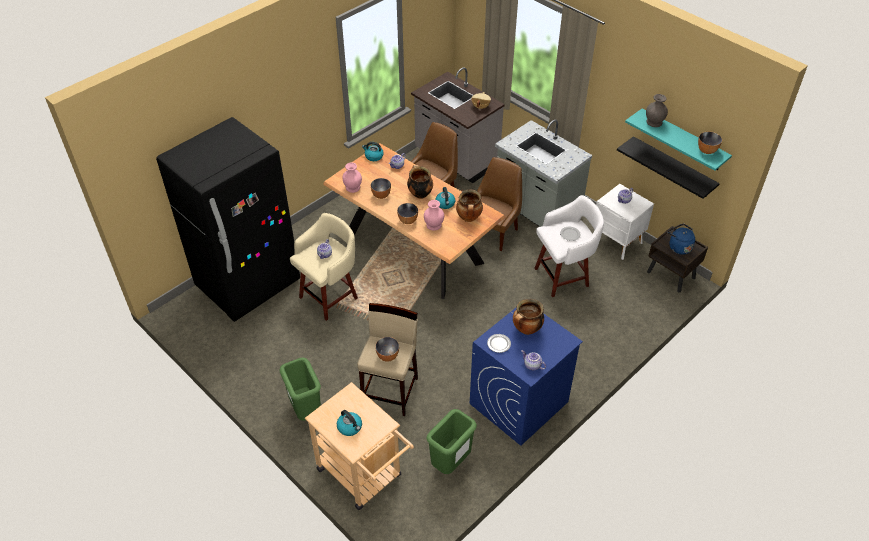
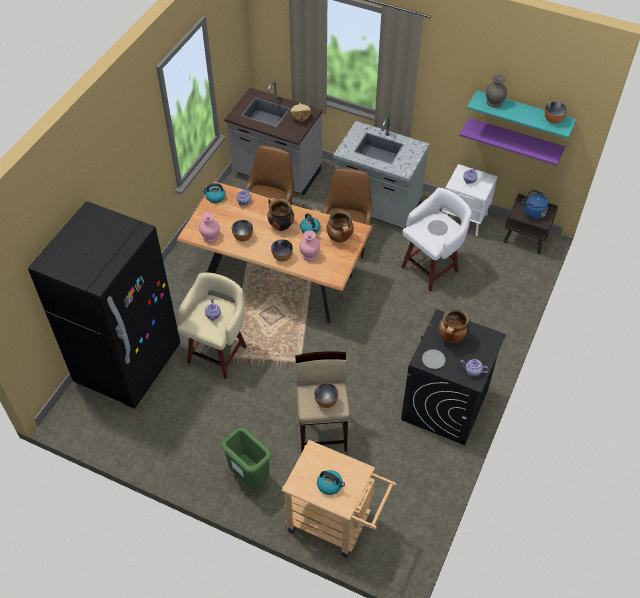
camera: 20 degrees left, 5 degrees up
green trash can [426,409,477,474] -> none
blue washing machine [470,308,583,446] -> black washing machine [401,309,506,445]
black shelf [617,136,720,199] -> purple shelf [460,118,565,166]

